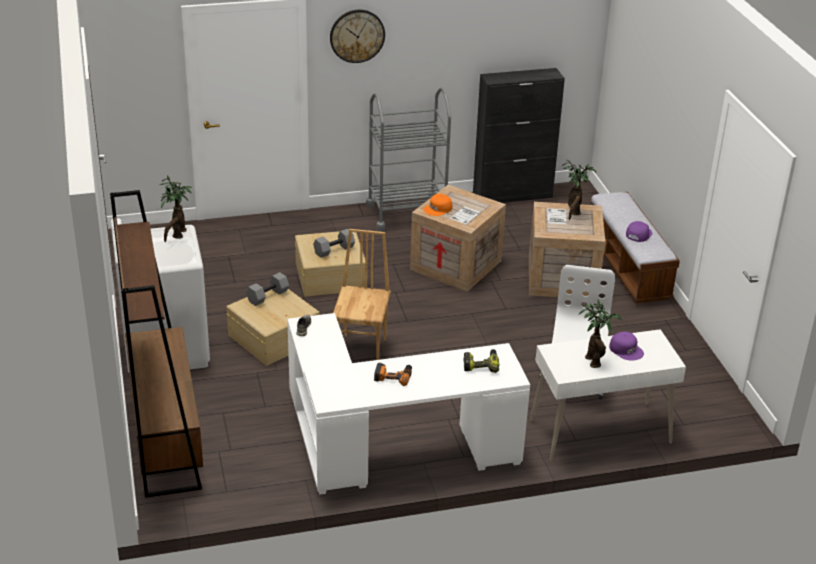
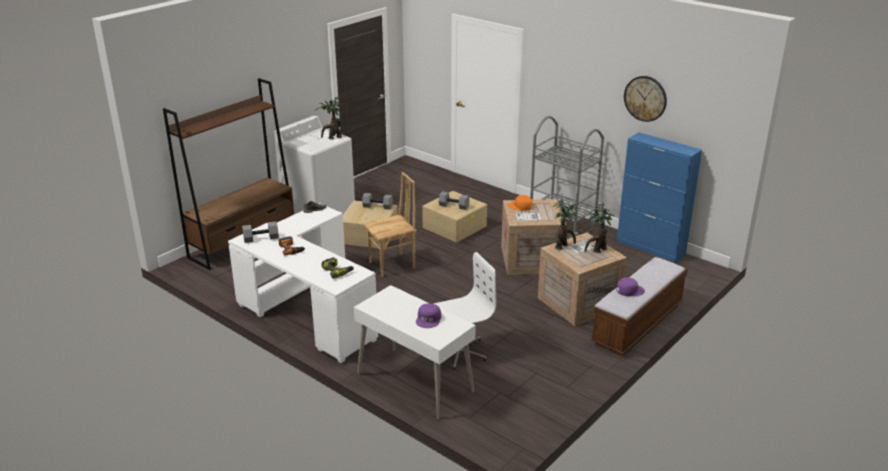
camera: 55 degrees right, 5 degrees down
wall clock [330,10,385,63] -> wall clock moved to [624,76,667,122]
black cabinet [473,68,565,203] -> blue cabinet [617,132,702,263]
potted plant [578,300,623,368] -> potted plant moved to [554,199,580,250]
none -> grey dumbbell [242,221,279,243]

